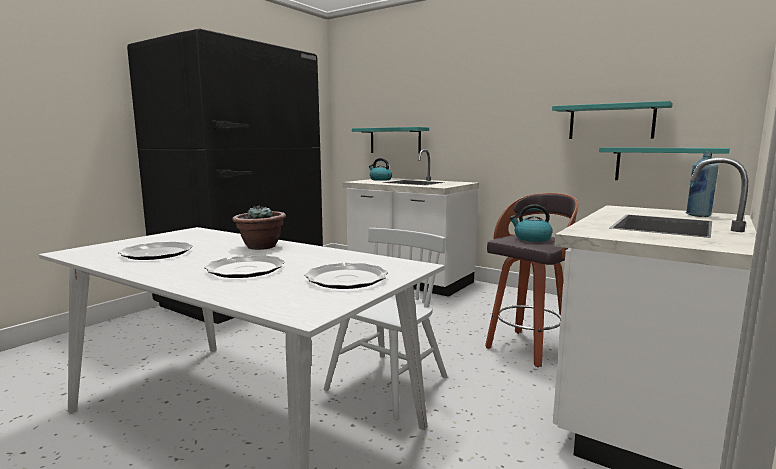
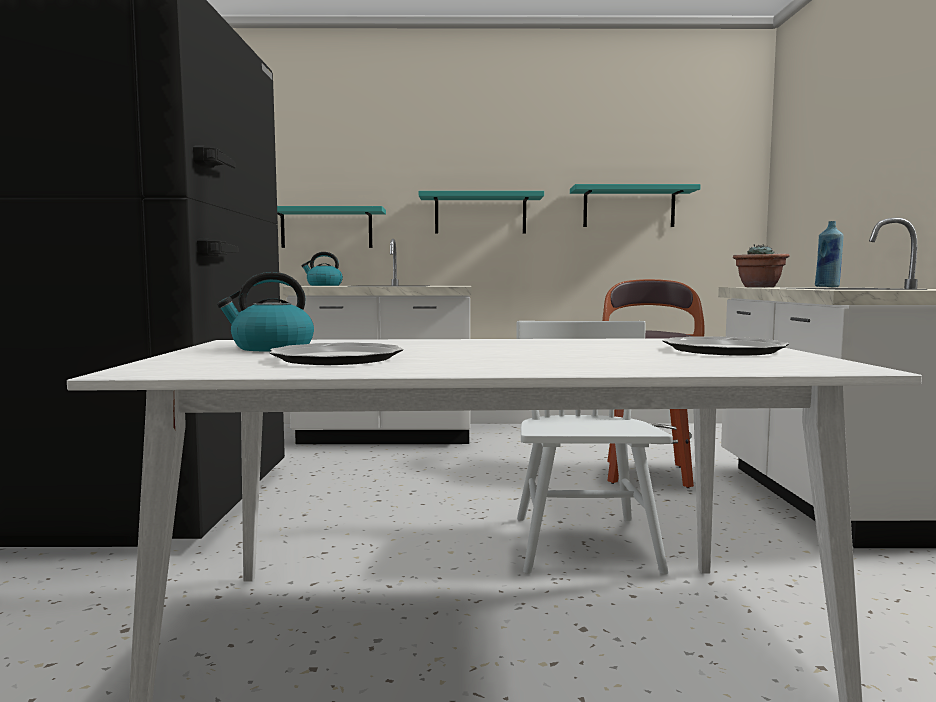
camera: 35 degrees left, 5 degrees down
plate [204,255,285,278] -> none
potted plant [232,205,286,250] -> potted plant moved to [733,244,790,287]
kettle [510,204,553,242] -> kettle moved to [217,272,314,351]
turquoise shelf [599,147,730,180] -> turquoise shelf moved to [419,191,544,234]

